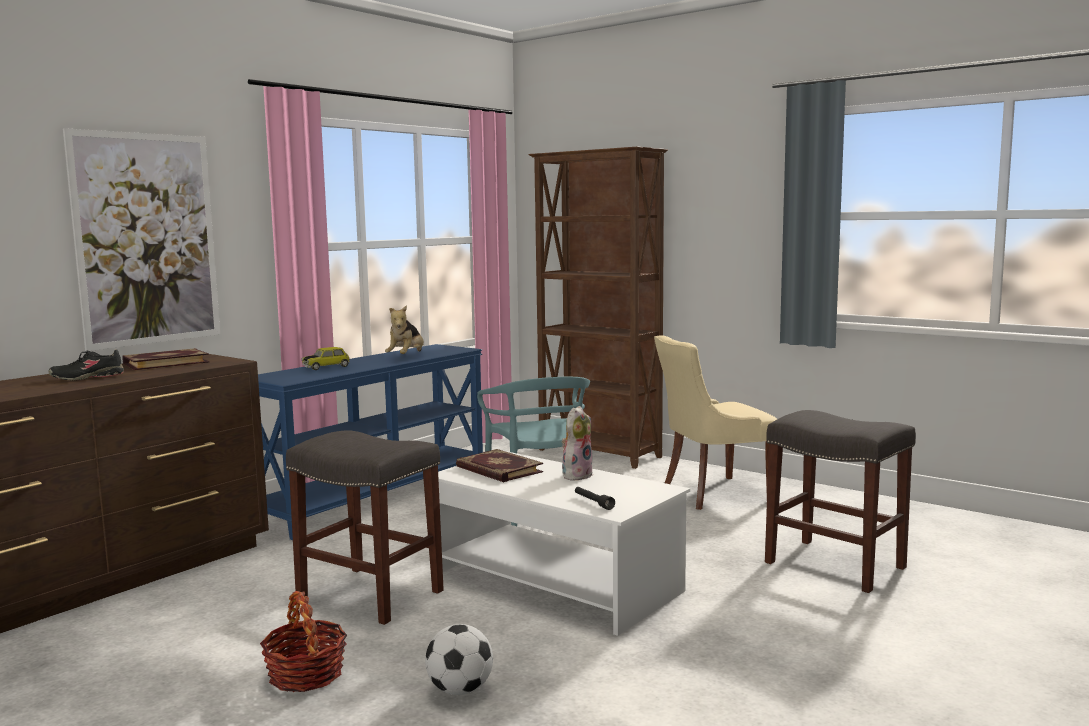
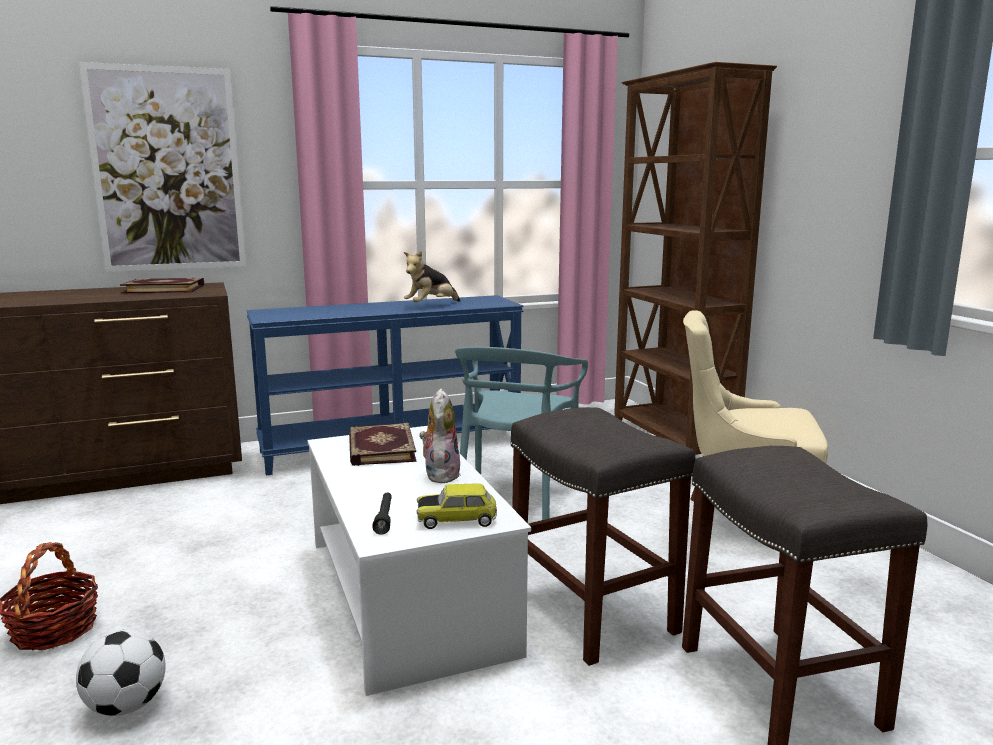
camera: 30 degrees right, 5 degrees up
black shoe [49,349,124,381] -> none
grey stool [286,430,444,625] -> grey stool moved to [510,407,696,666]
toy car [301,347,350,370] -> toy car moved to [417,483,497,529]
plush toy [561,406,593,481] -> plush toy turned 60 degrees counterclockwise [419,389,460,483]

